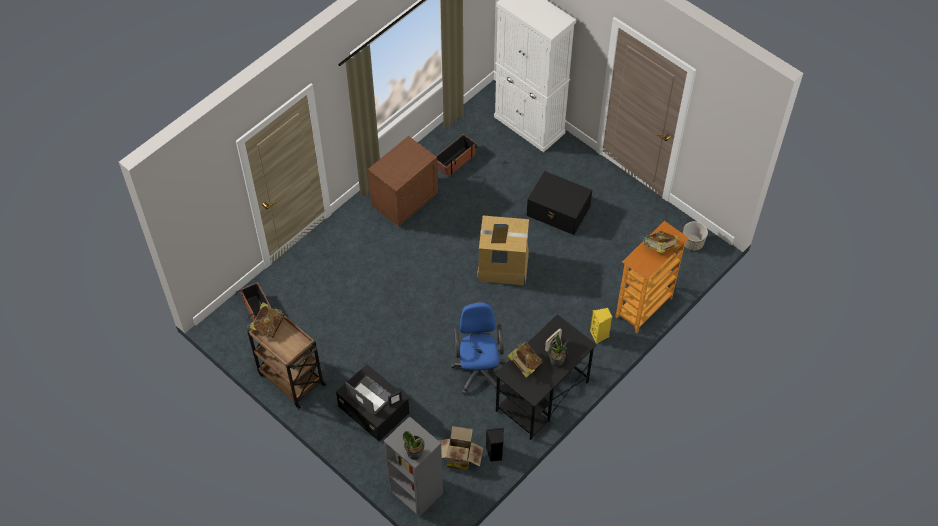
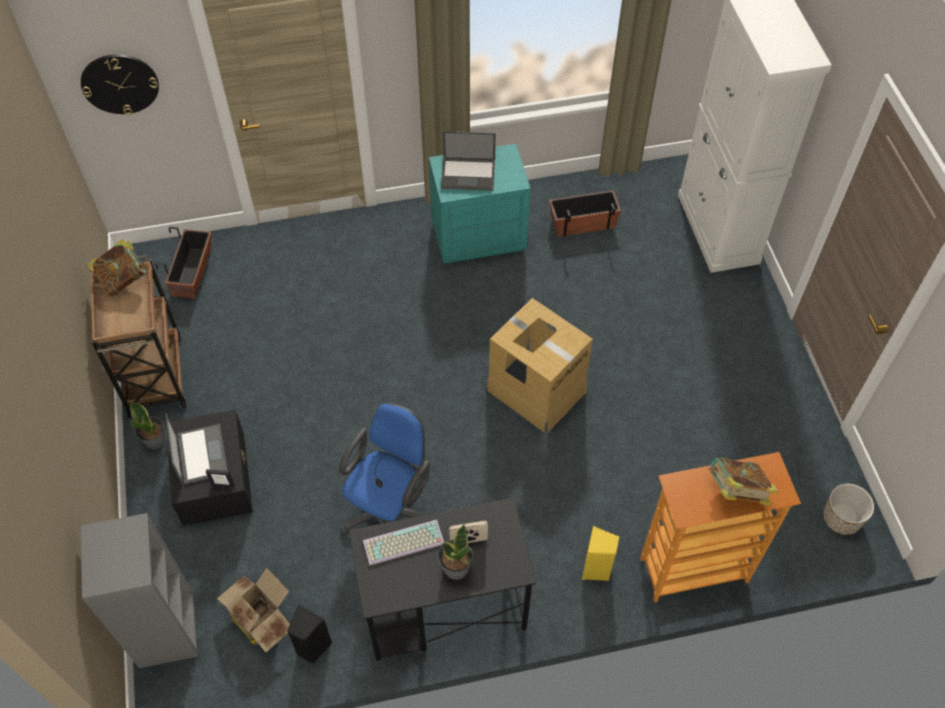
camera: 35 degrees right, 0 degrees up
brown nightstand [368,136,438,227] -> turquoise nightstand [429,144,531,264]
potted plant [403,431,425,460] -> potted plant moved to [130,401,165,450]
book [508,342,543,378] -> keyboard [363,520,444,566]
black storage box [527,171,592,235] -> none
none -> wall clock [81,55,159,115]
none -> laptop [441,131,496,191]

